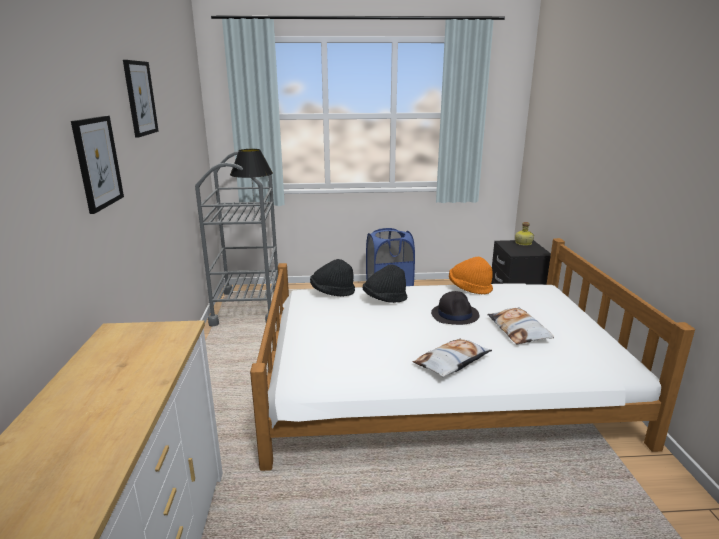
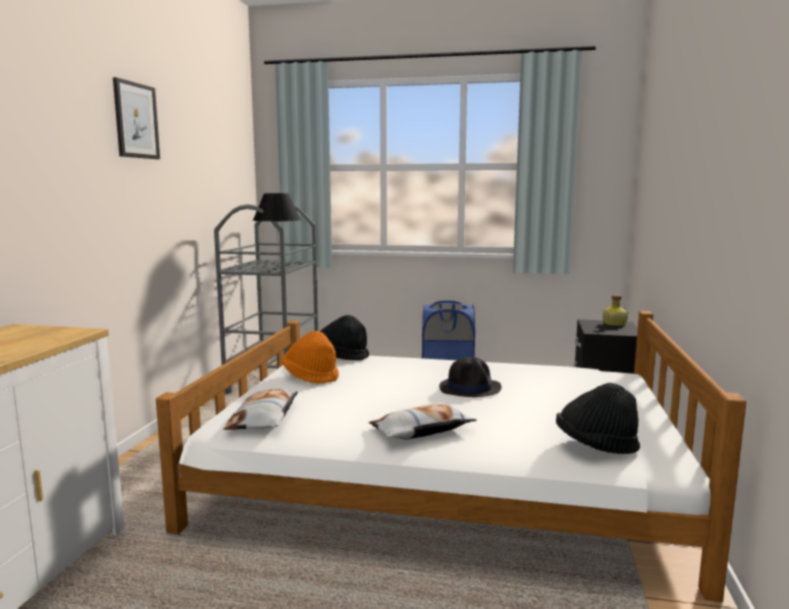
camera: 15 degrees right, 10 degrees down
picture [71,116,124,214] -> none
black hat [363,264,407,303] -> black hat moved to [556,383,640,454]
orange hat [449,257,493,295] -> orange hat moved to [283,331,339,384]
pillow [487,307,554,344] -> pillow moved to [224,389,298,430]

